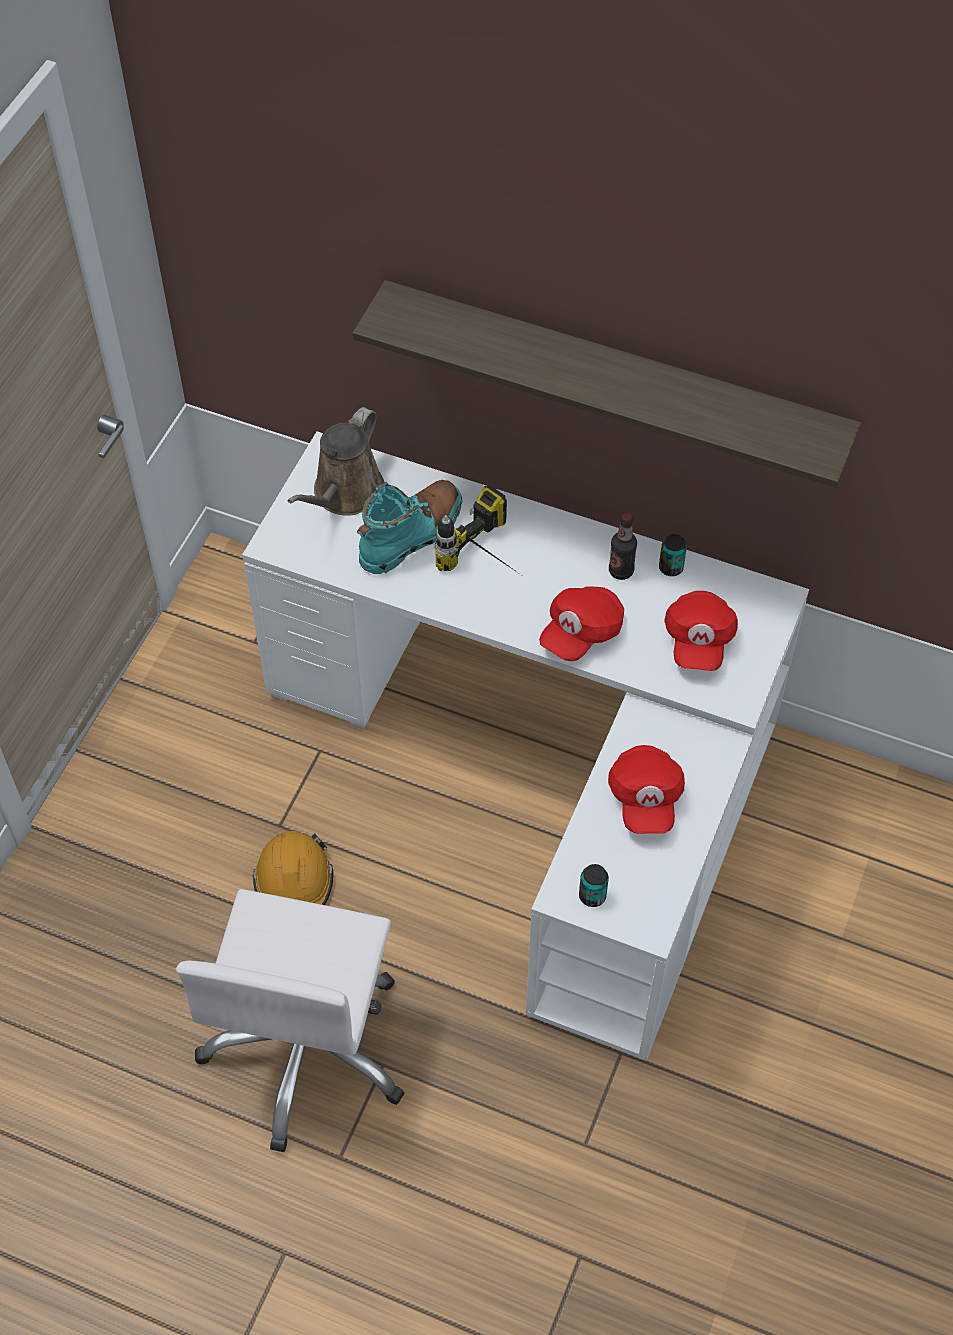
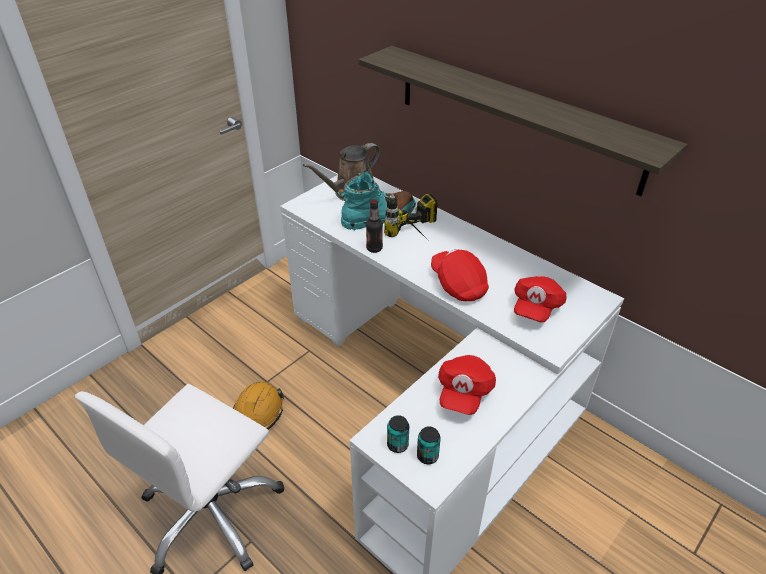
camera: 20 degrees right, 15 degrees down
red cap [539,586,624,661] -> red cap turned 90 degrees clockwise [431,249,489,301]
bottle [609,512,637,580] -> bottle moved to [366,199,383,253]
can [659,534,687,576] -> can moved to [417,426,441,464]

